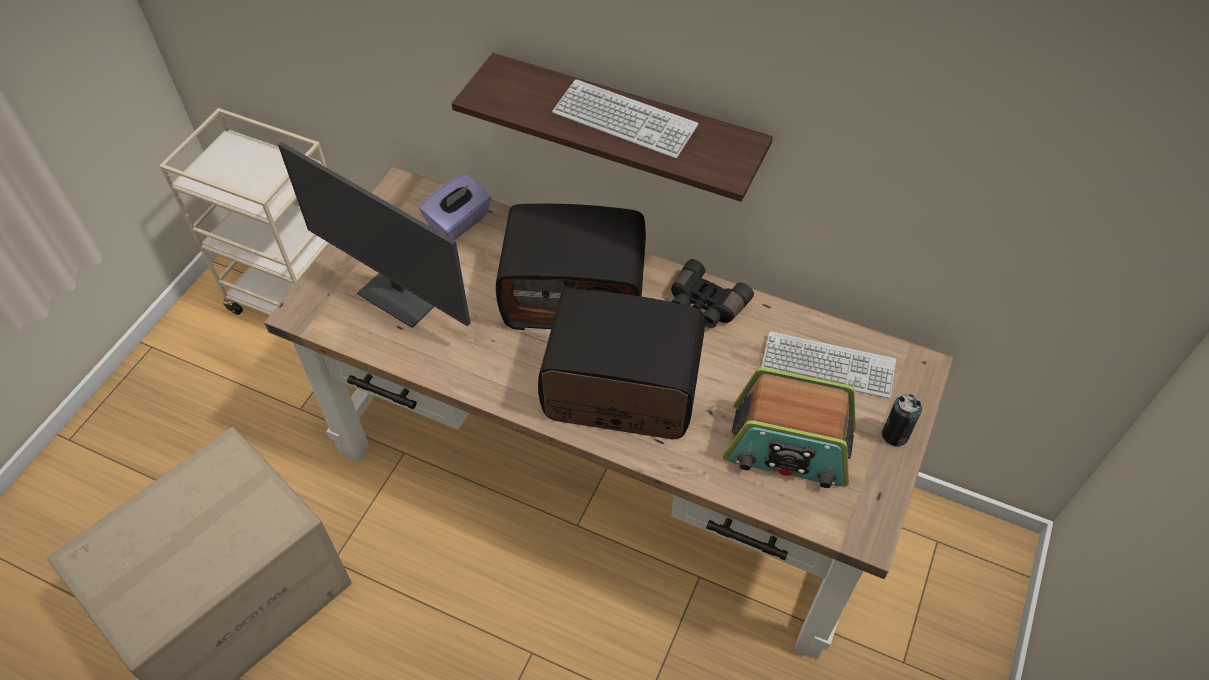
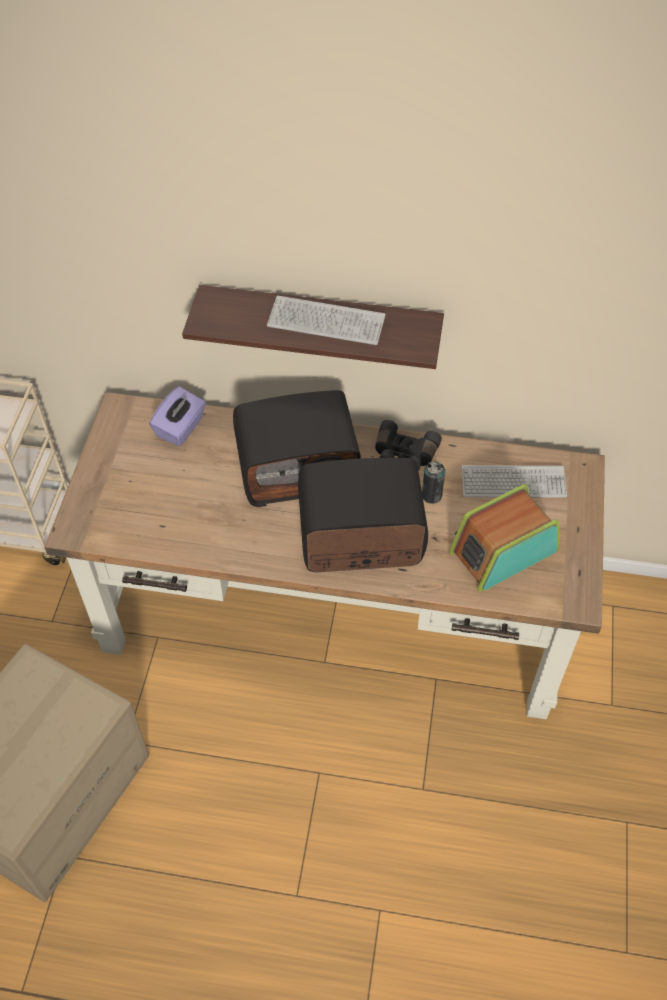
camera: 15 degrees left, 0 degrees up
monitor [278,142,471,328] -> none
radio [723,367,856,488] -> radio turned 150 degrees clockwise [449,484,559,592]
can [882,394,922,447] -> can moved to [422,461,445,504]

